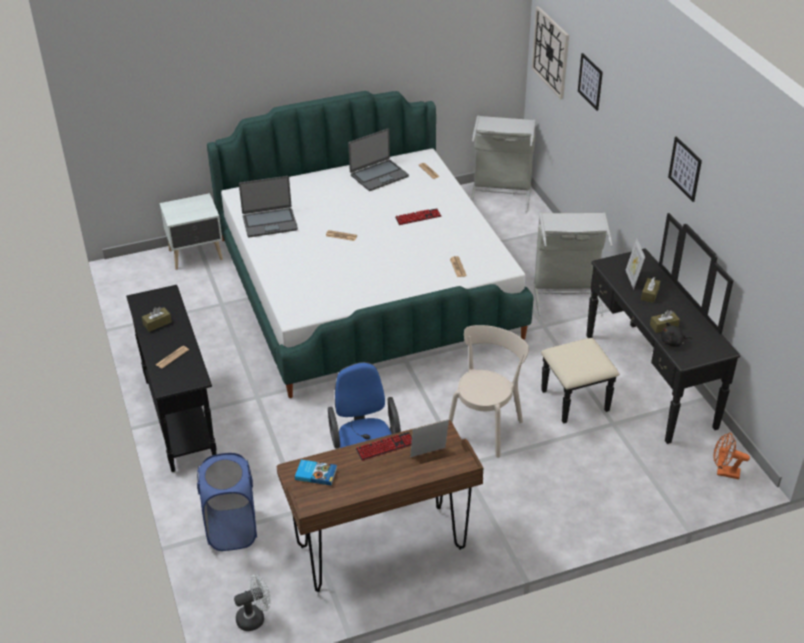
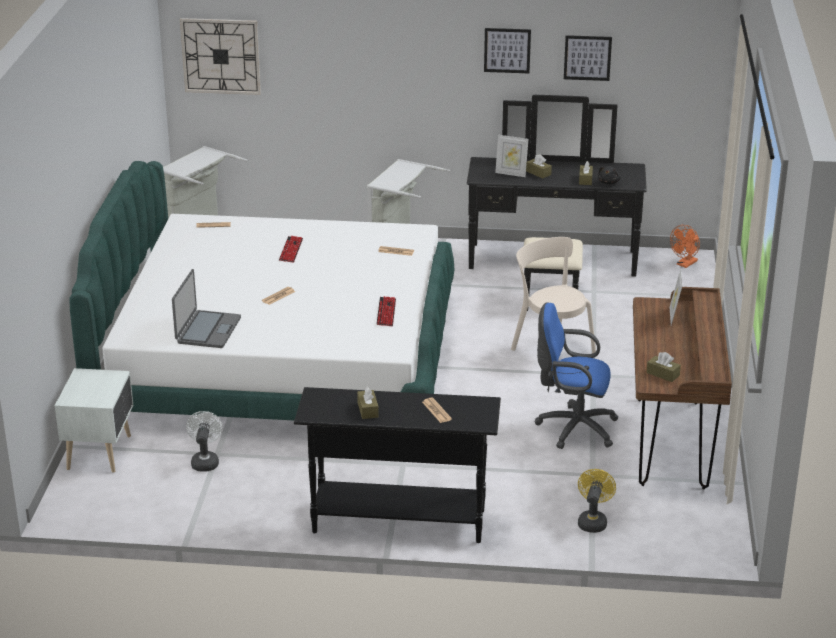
camera: 65 degrees left, 10 degrees down
blue laundry basket [197,453,257,551] -> yellow fan [578,469,616,533]
white fan [234,574,271,631] -> white fan moved to [186,411,223,472]
book [295,460,337,485] -> brown tissue box [646,352,681,382]
laptop [348,128,409,191] -> none
keyboard [356,432,412,461] -> keyboard moved to [376,296,396,326]
picture [578,53,603,111] -> picture moved to [564,35,612,81]

